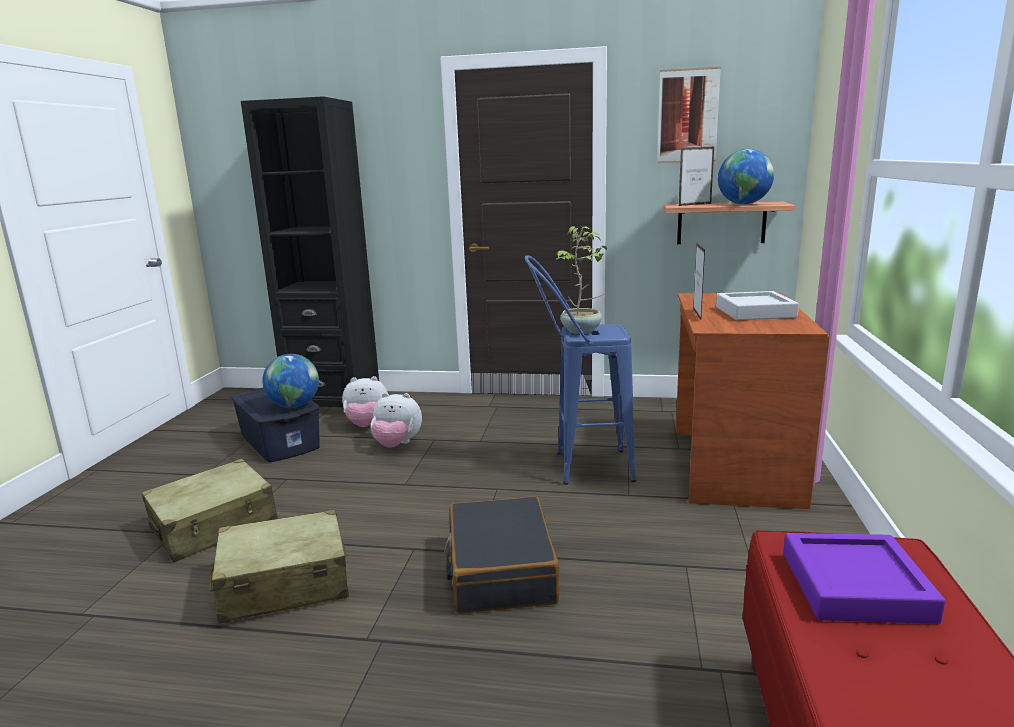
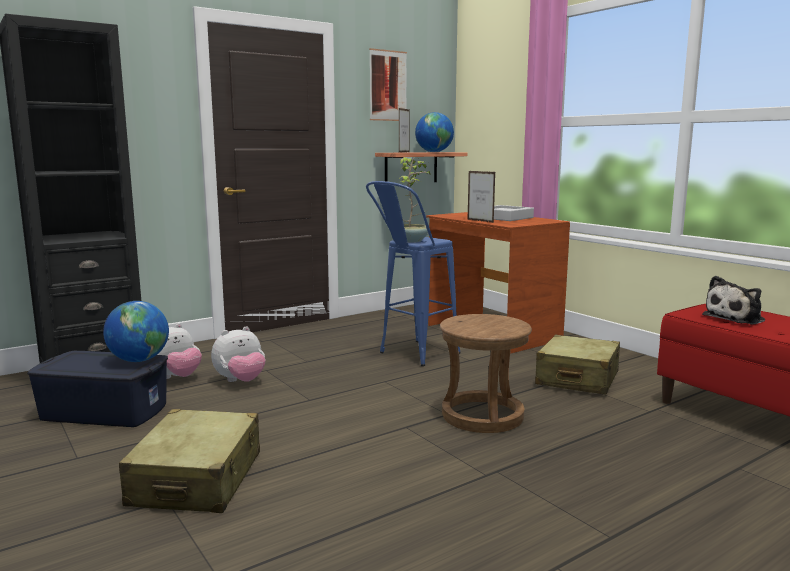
camera: 45 degrees left, 5 degrees down
beige suitcase [210,509,349,624] -> beige suitcase moved to [535,335,620,394]
black suitcase [444,496,560,614] -> brown stool [440,314,532,433]
purple tray [783,533,945,624] -> plush toy [702,276,765,325]

